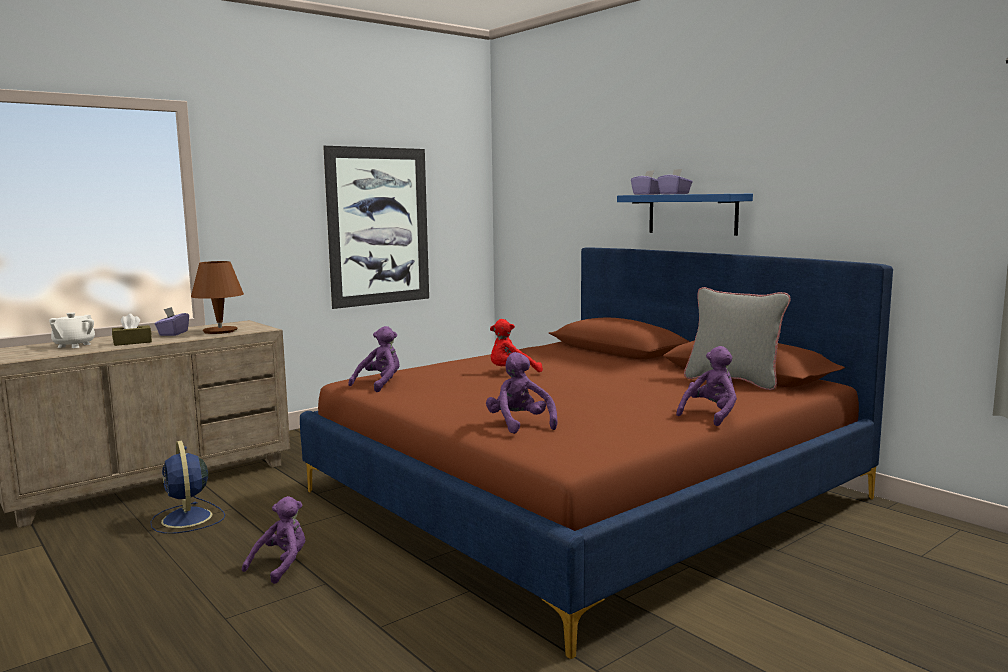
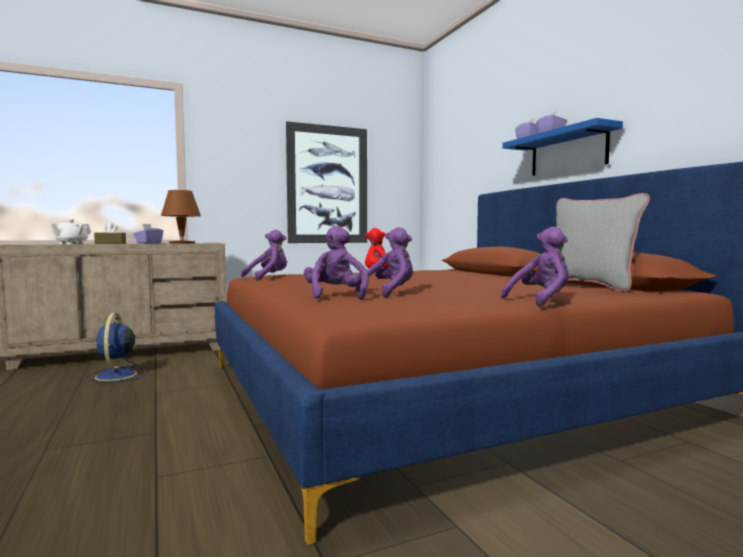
camera: 15 degrees right, 5 degrees down
purple plush toy [242,496,305,584] -> purple plush toy moved to [355,227,413,297]

